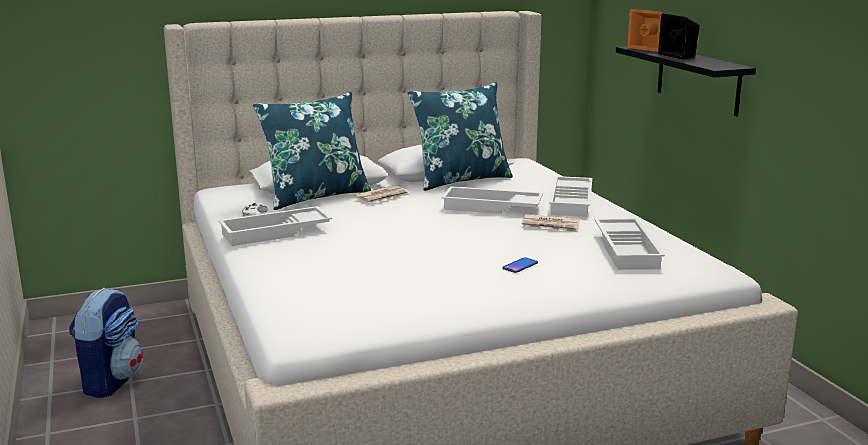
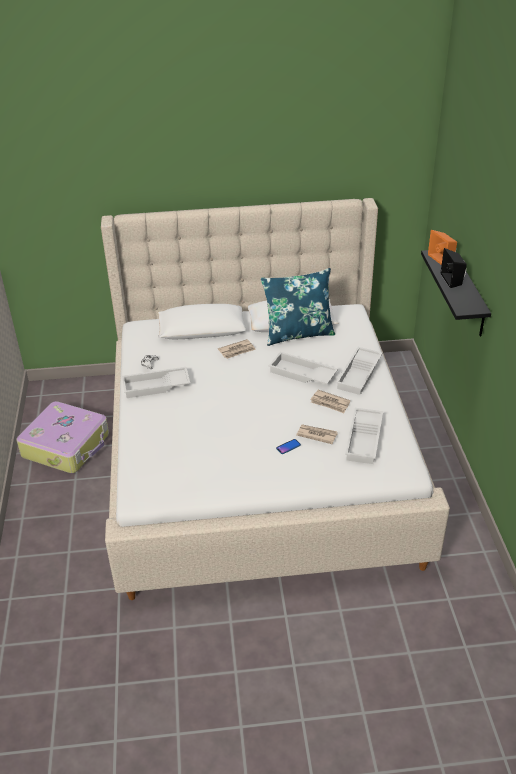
camera: 15 degrees right, 20 degrees up
backpack [69,288,143,398] -> suitcase [16,401,109,473]
blue pillow [253,92,371,210] -> none
none -> newspaper [296,424,338,444]

